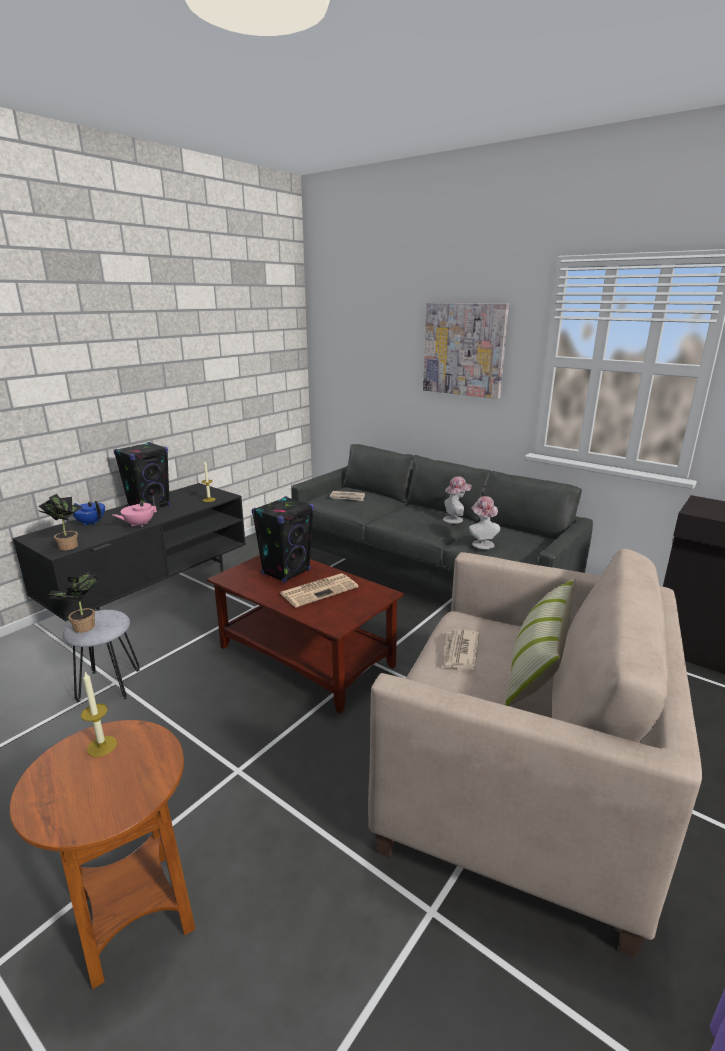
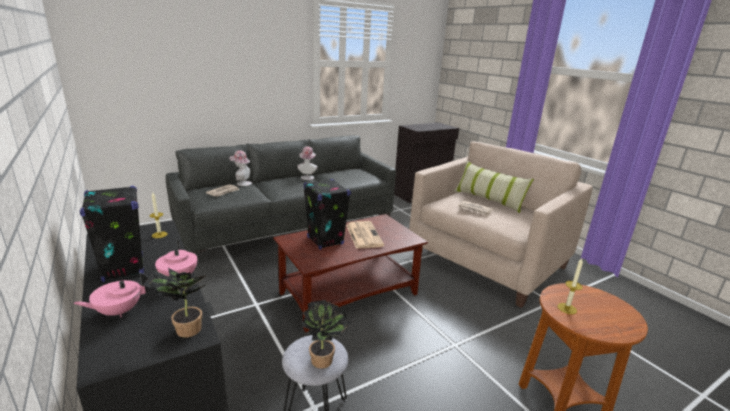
camera: 70 degrees left, 0 degrees up
blue teapot [73,501,105,525] -> pink teapot [73,272,149,317]
picture [423,303,509,399] -> none
hat [469,496,500,549] -> hat moved to [229,151,252,186]

